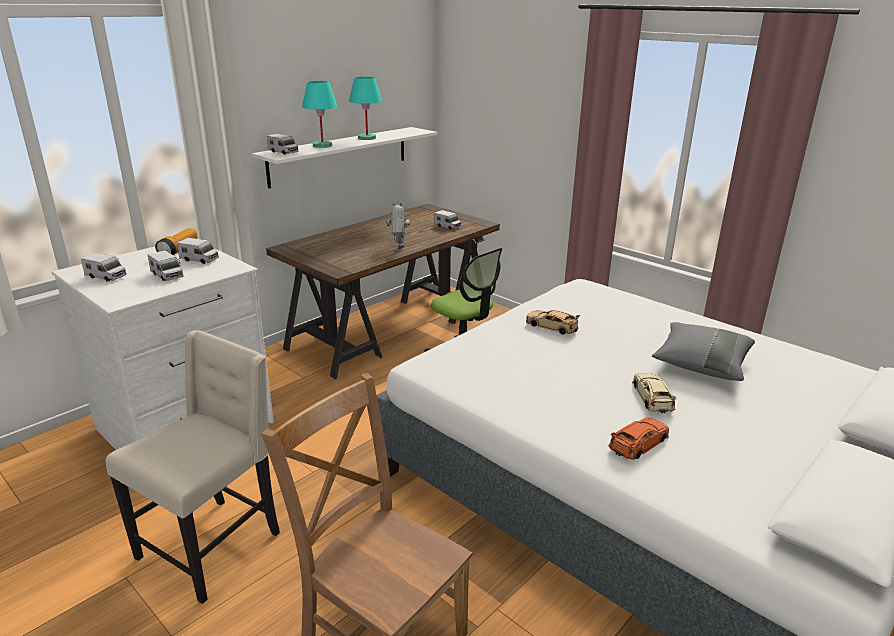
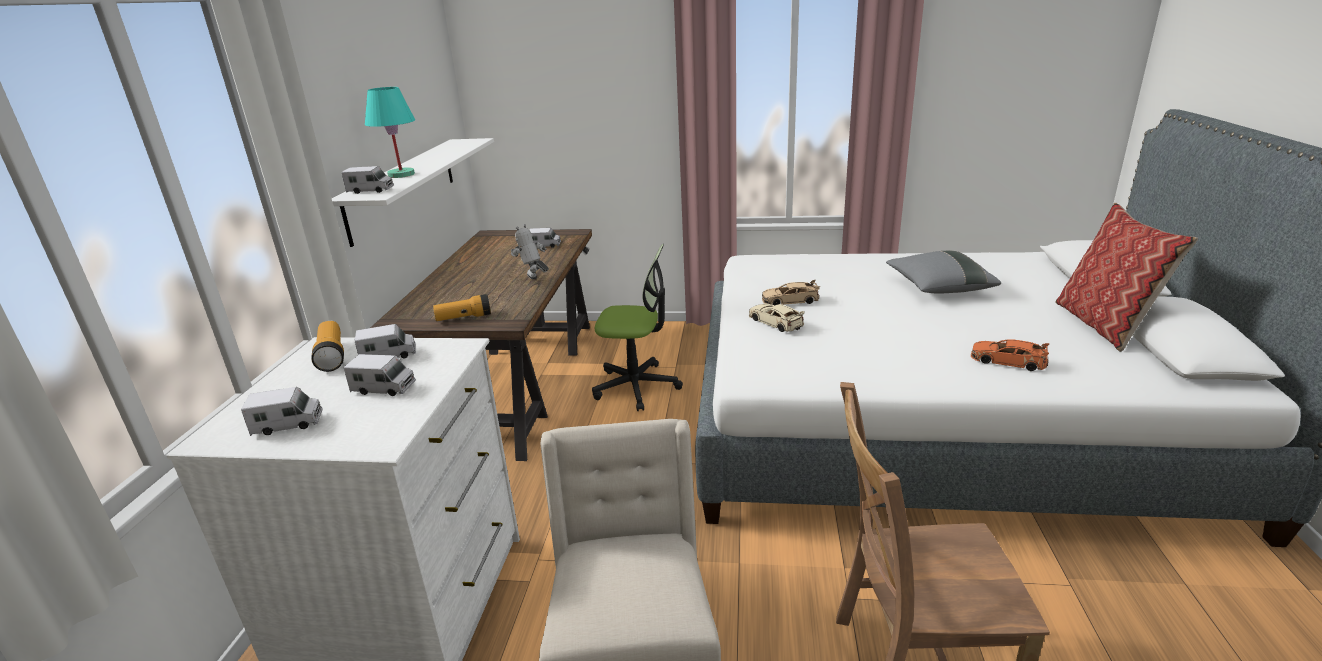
camera: 35 degrees left, 0 degrees up
turquoise table lamp [349,77,382,140] -> none
orange toy car [608,417,669,460] -> orange toy car turned 75 degrees counterclockwise [971,339,1050,371]
beige toy car [632,373,676,413] -> beige toy car moved to [749,303,805,332]
none -> flashlight [433,294,491,321]
none -> pillow [1055,203,1198,352]

